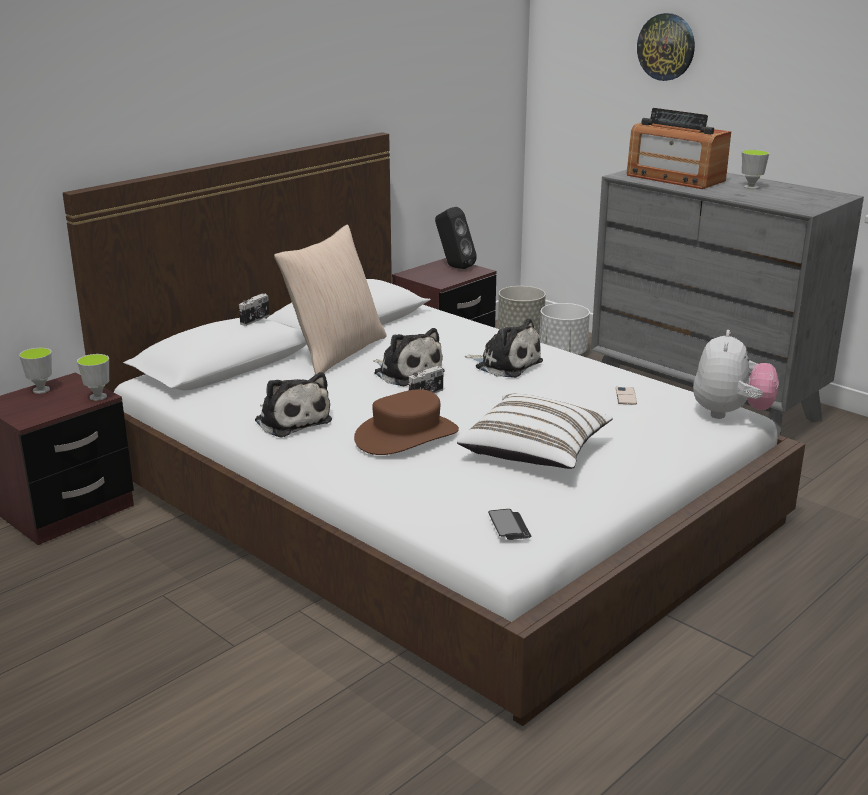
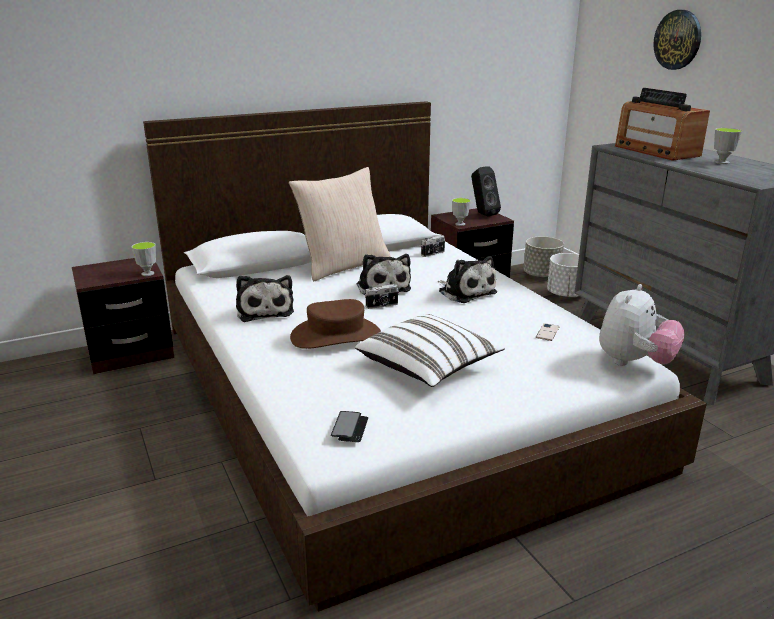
camera: 20 degrees right, 0 degrees up
cup [19,348,52,394] -> cup moved to [452,198,471,226]
camera [239,294,269,326] -> camera moved to [421,235,445,257]

